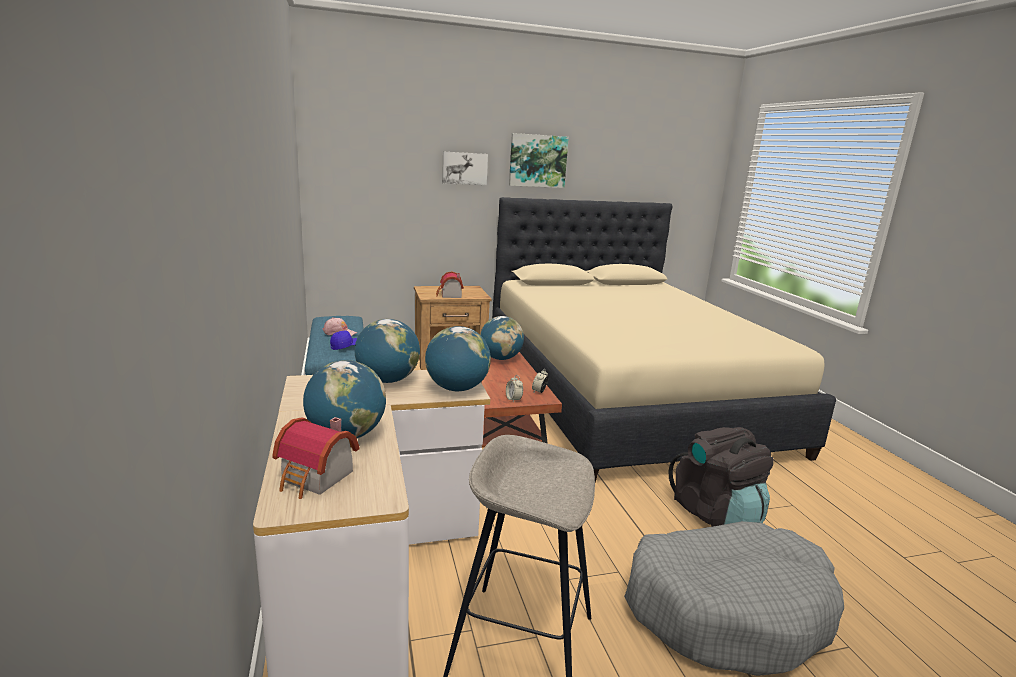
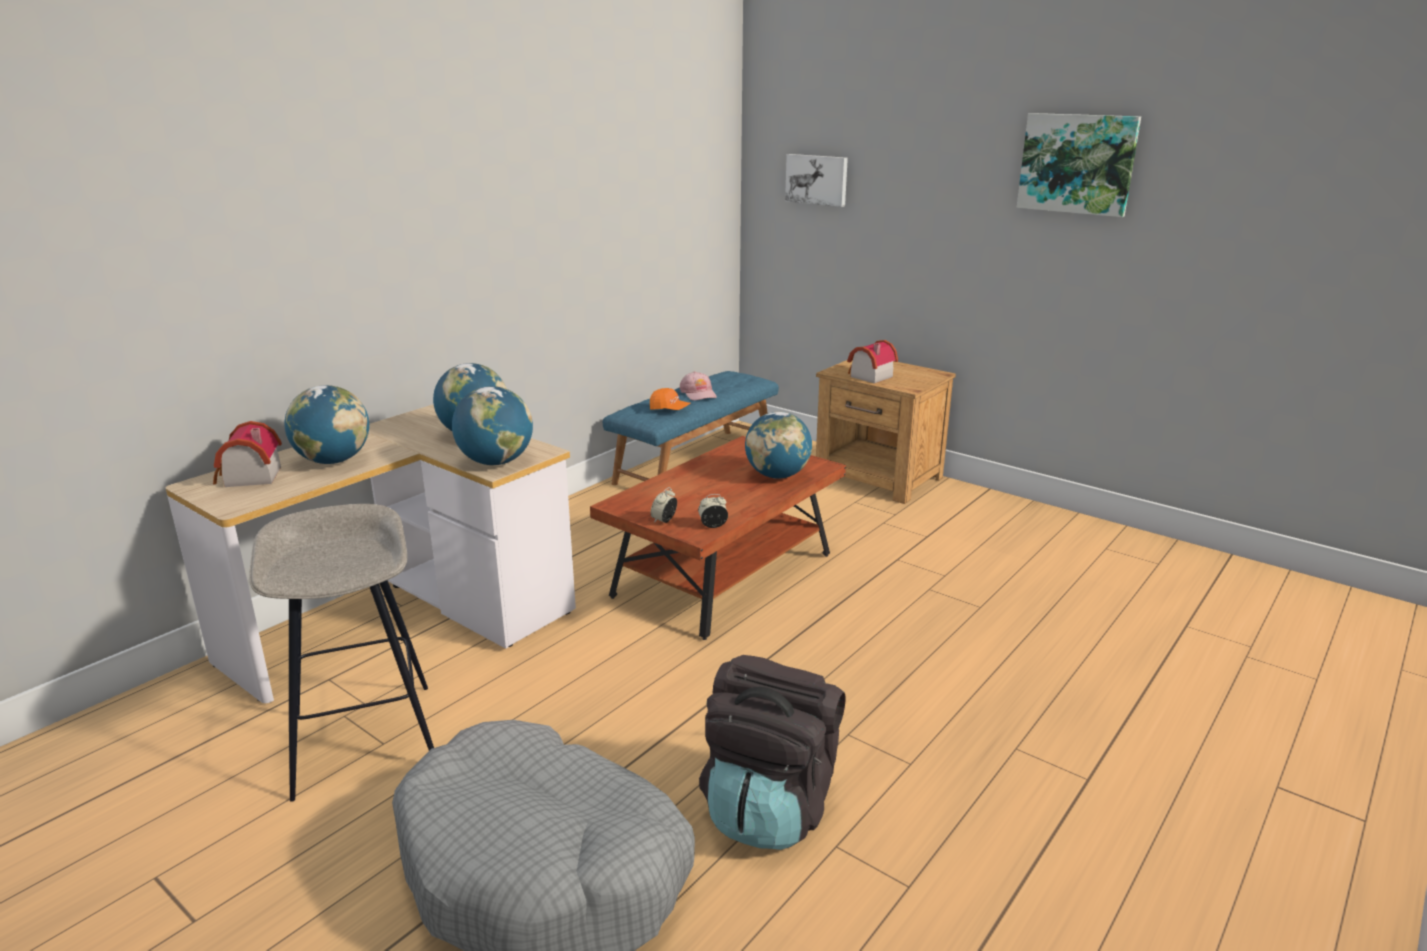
camera: 55 degrees right, 5 degrees up
blue cap [330,331,357,350] -> orange cap [650,388,691,410]
picture [442,151,488,185] -> picture moved to [785,154,848,207]
beige bed [492,197,836,482] -> none

